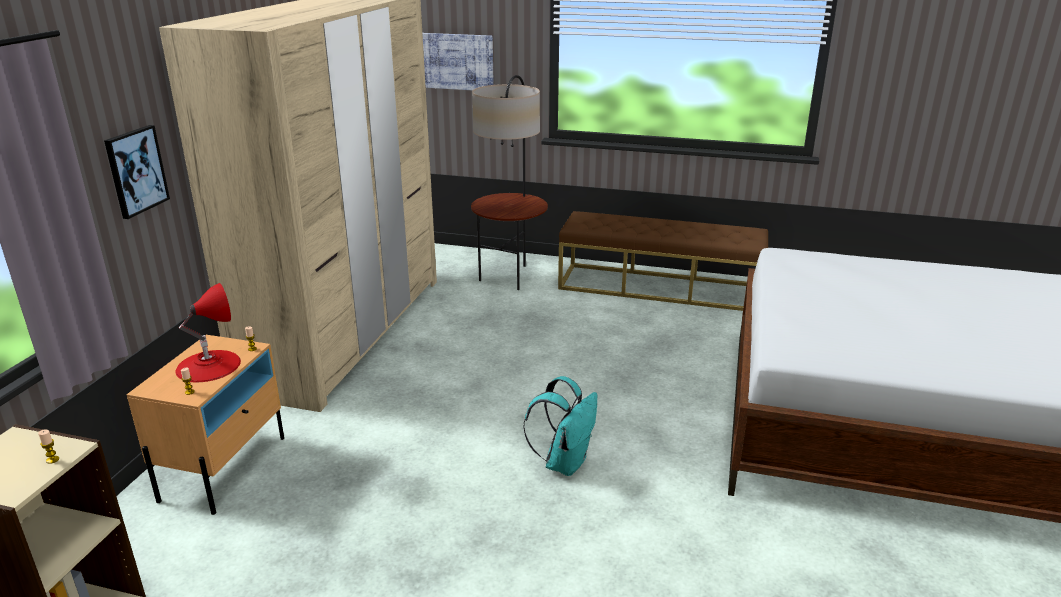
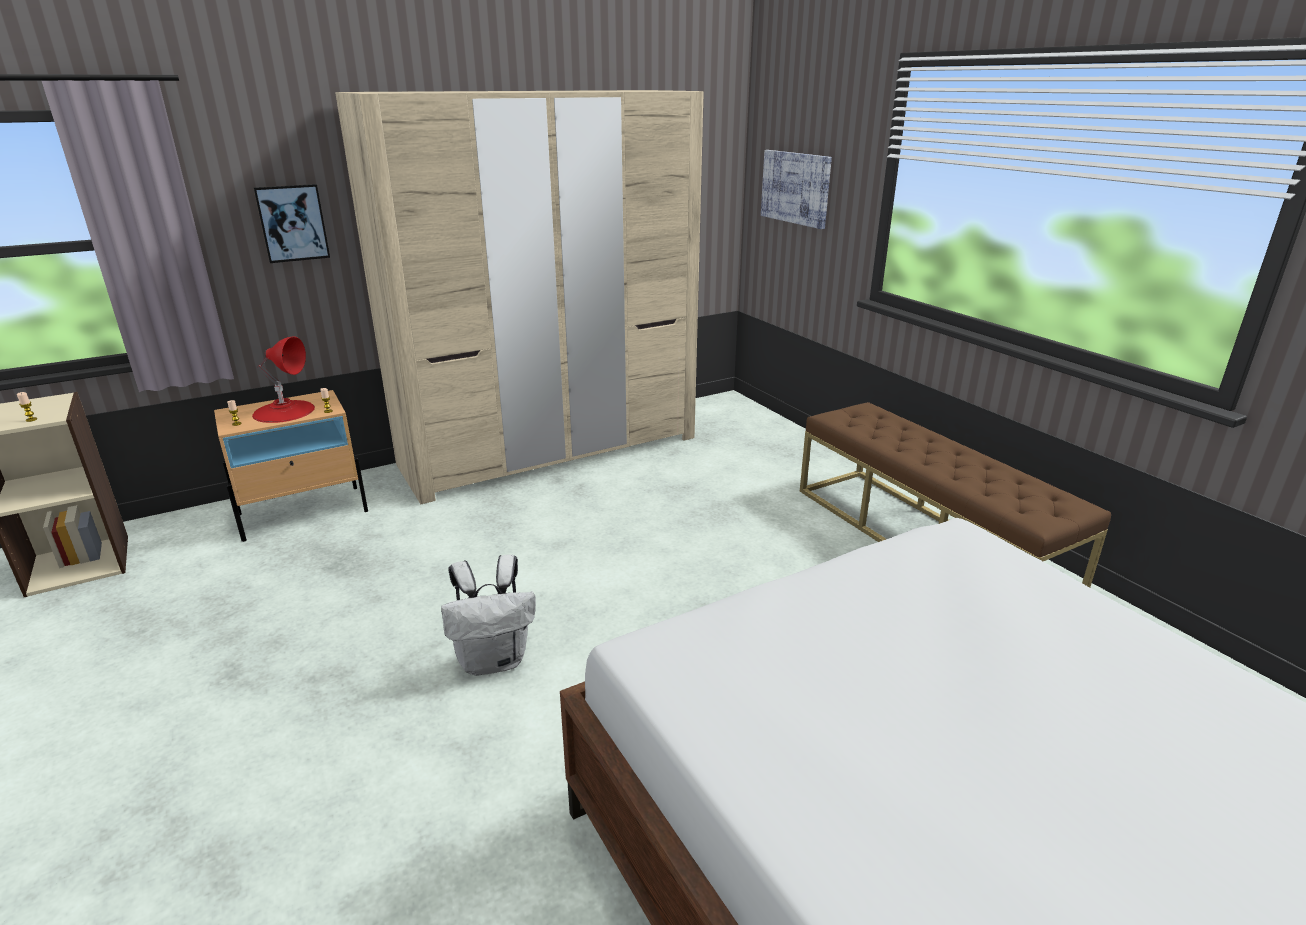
camera: 45 degrees right, 0 degrees up
floor lamp [471,75,548,290] -> none
turquoise backpack [523,376,598,476] -> white backpack [441,555,536,676]

